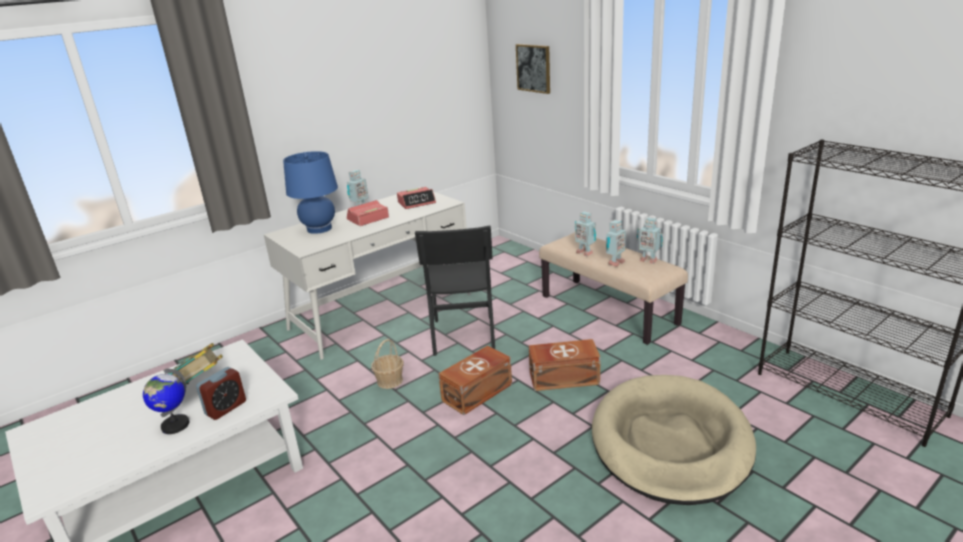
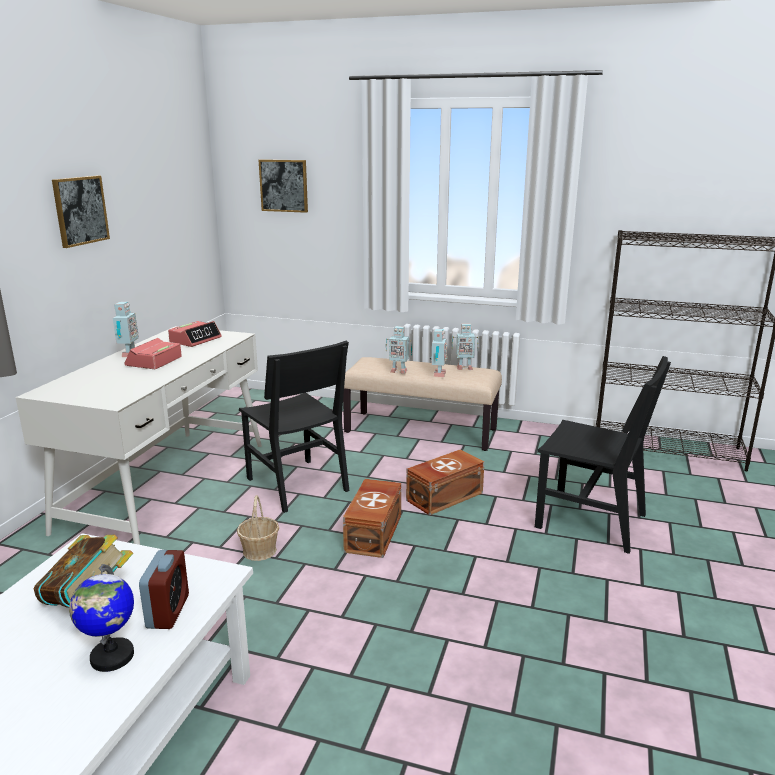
camera: 35 degrees left, 5 degrees down
blue table lamp [283,151,338,234] -> none
beige dog bed [592,375,756,505] -> black chair [535,356,671,554]
none -> picture [52,176,110,248]

